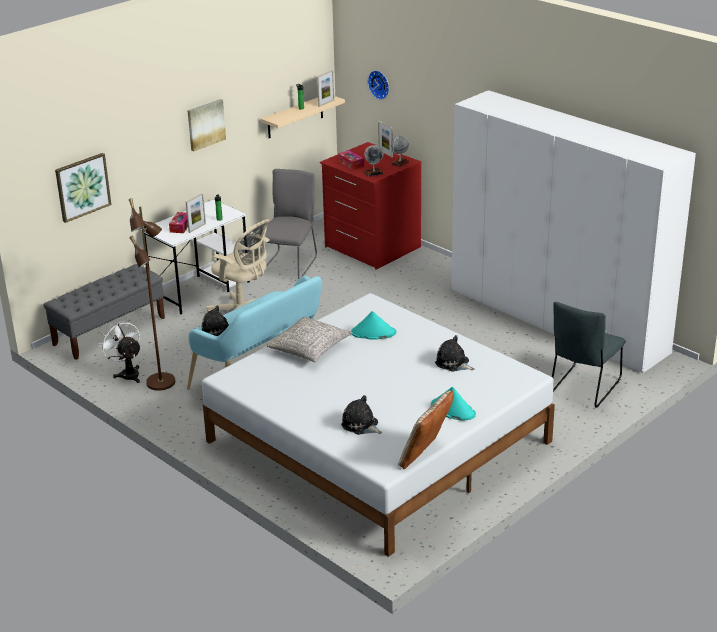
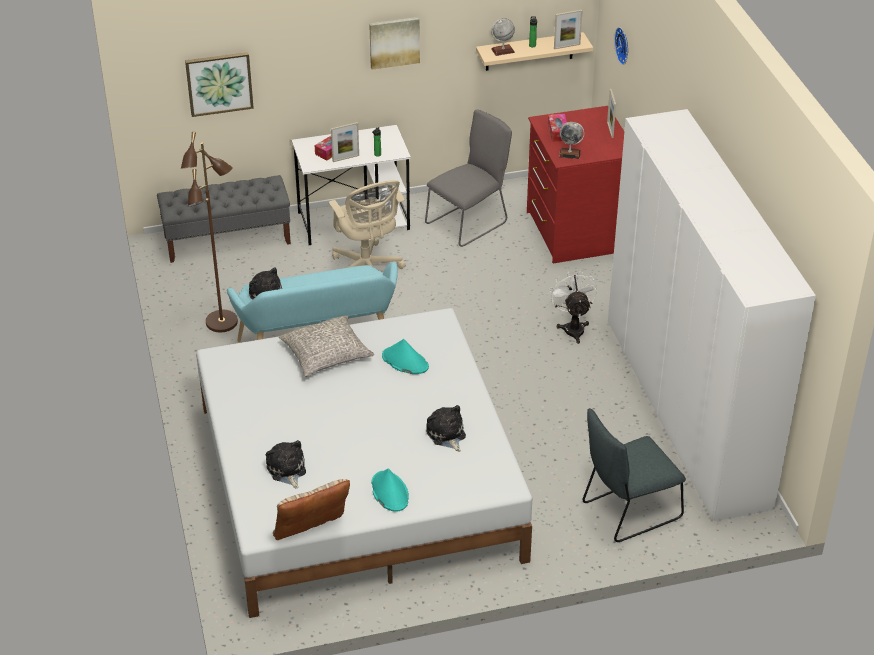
camera: 30 degrees right, 10 degrees up
white fan [98,319,141,383] -> white fan moved to [550,271,598,344]
globe [391,136,409,167] -> globe moved to [491,18,515,56]

